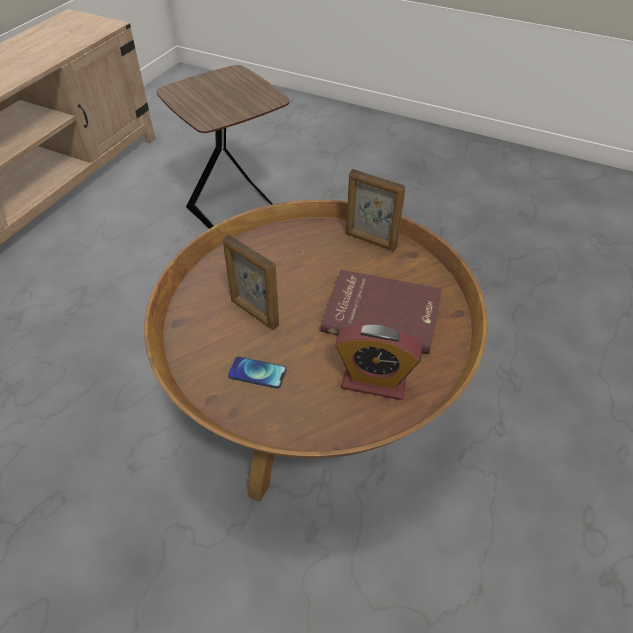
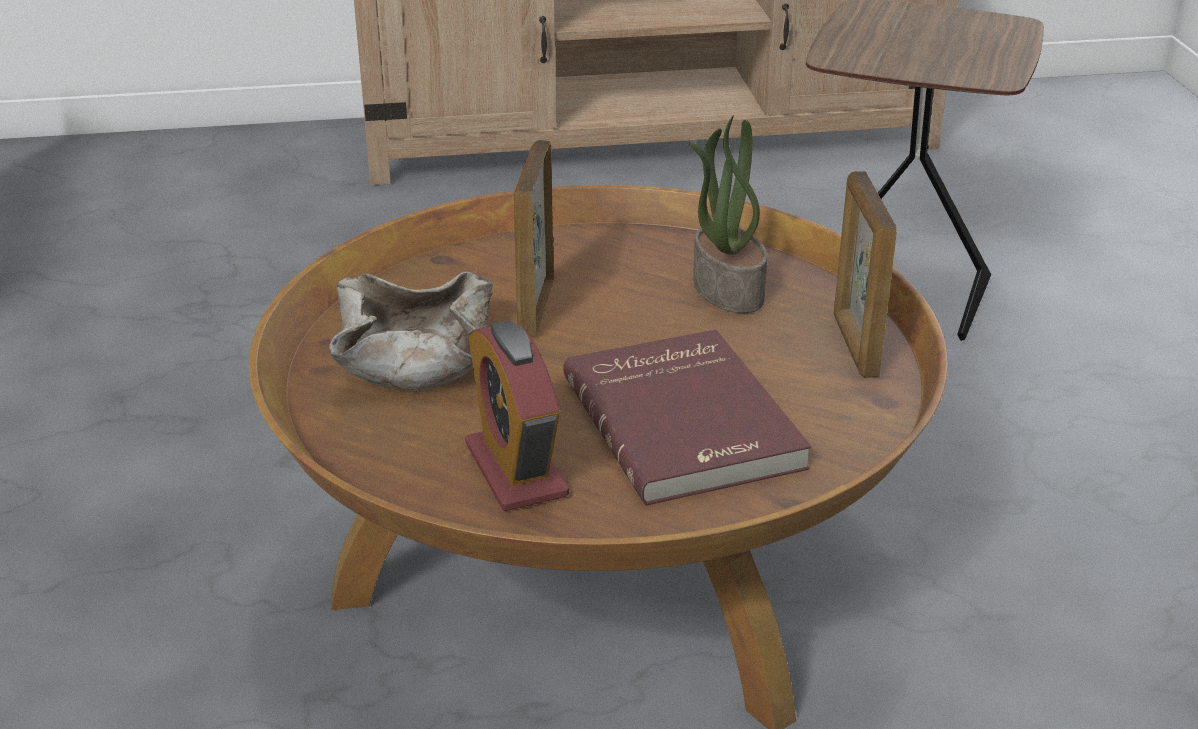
camera: 55 degrees right, 15 degrees down
phone [228,357,286,389] -> beige bowl [329,271,493,390]
none -> potted plant [689,116,768,313]

